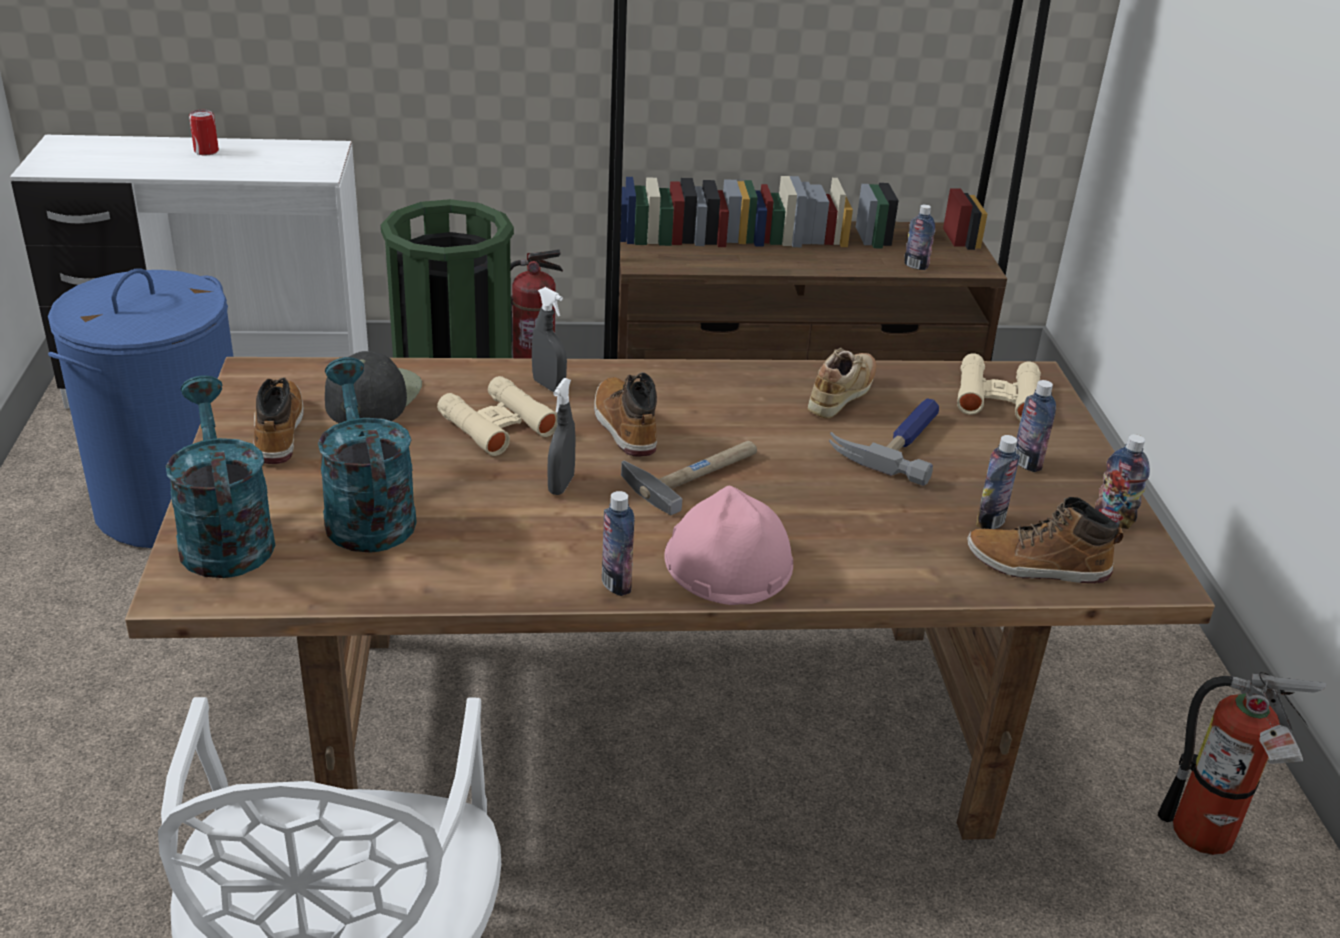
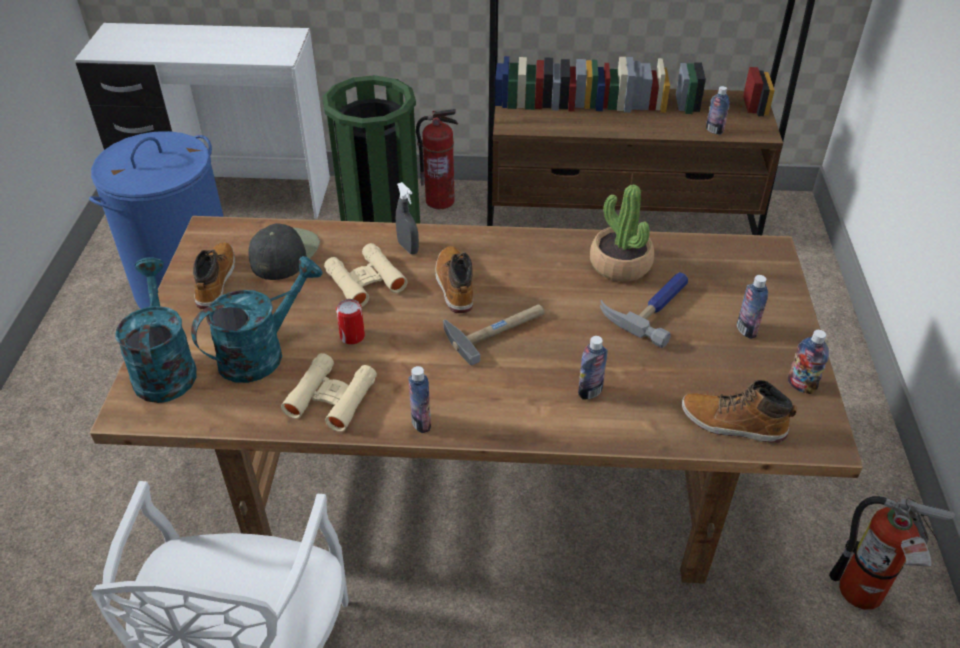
camera: 10 degrees right, 10 degrees up
can [189,110,219,155] -> can moved to [336,299,365,345]
turquoise watering can [318,357,417,553] -> turquoise watering can turned 60 degrees clockwise [191,256,323,383]
grey spray bottle [547,378,576,495] -> none
pink hard hat [664,486,793,605] -> none
beige shoe [808,348,876,418] -> potted plant [590,185,654,281]
beige binoculars [957,353,1041,421] -> beige binoculars moved to [281,353,377,432]
bottle [976,435,1020,529] -> bottle moved to [578,336,608,400]

